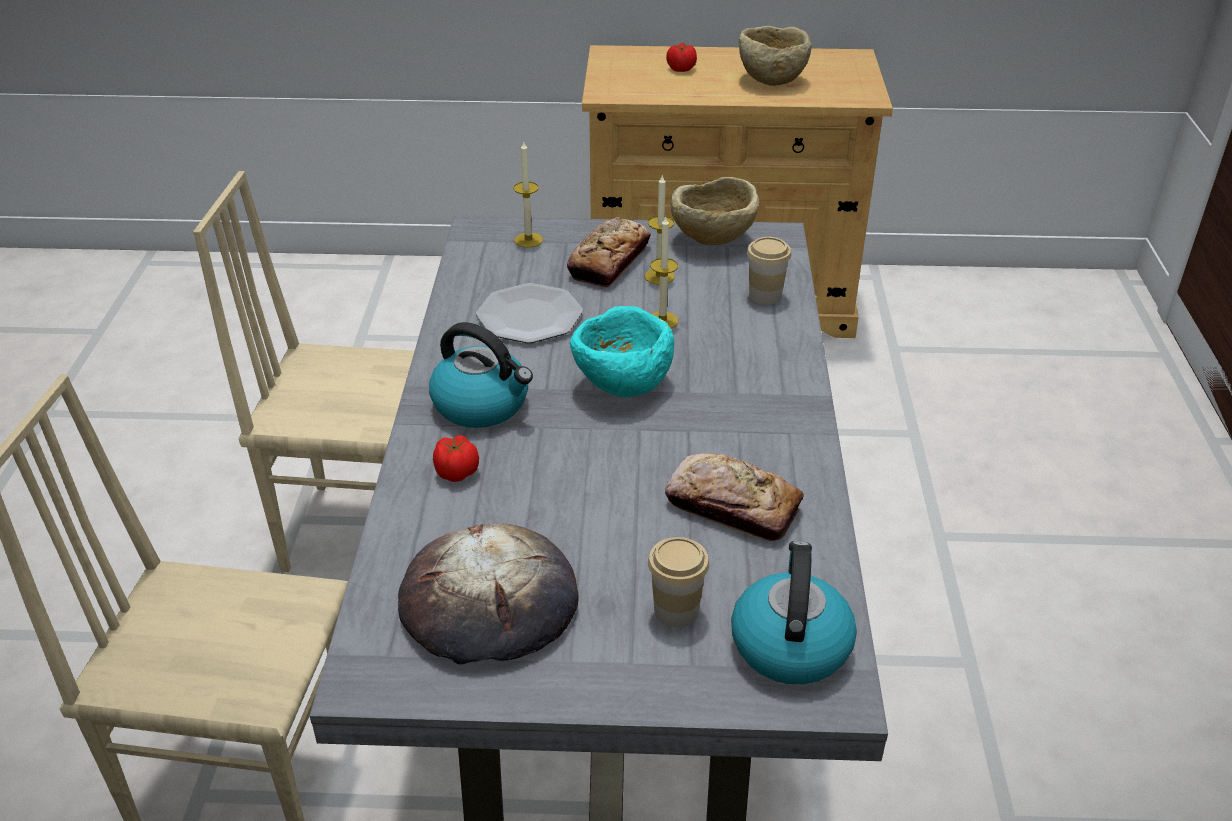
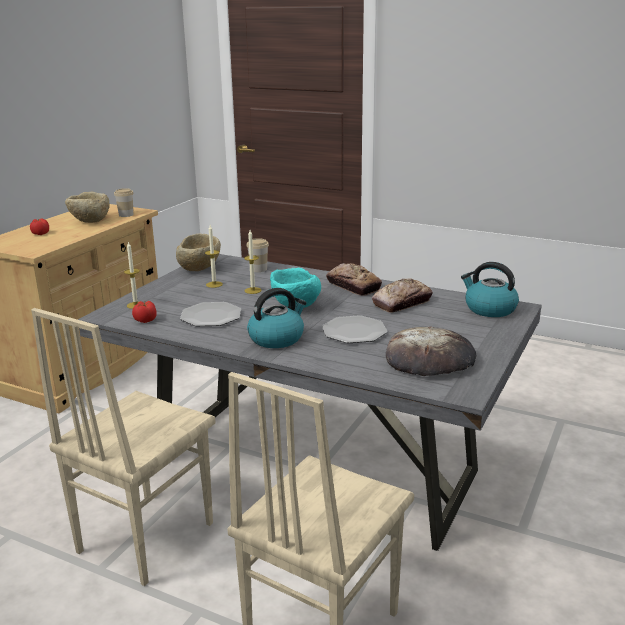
camera: 65 degrees left, 15 degrees down
tomato [433,435,479,482] -> tomato moved to [132,301,157,323]
bread [567,217,651,288] -> bread moved to [326,263,382,296]
cup [648,537,709,627] -> cup moved to [114,188,134,217]
none -> plate [322,315,388,343]

